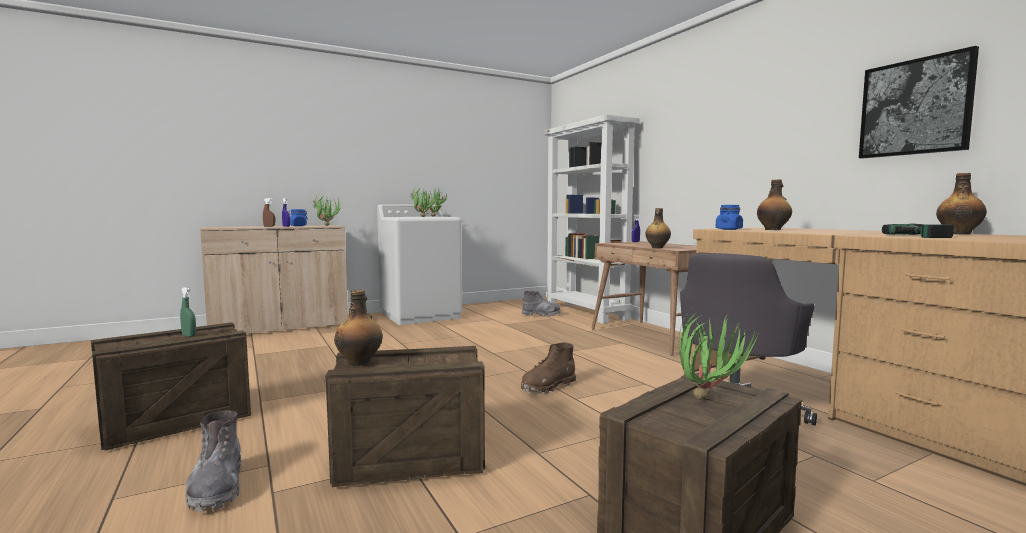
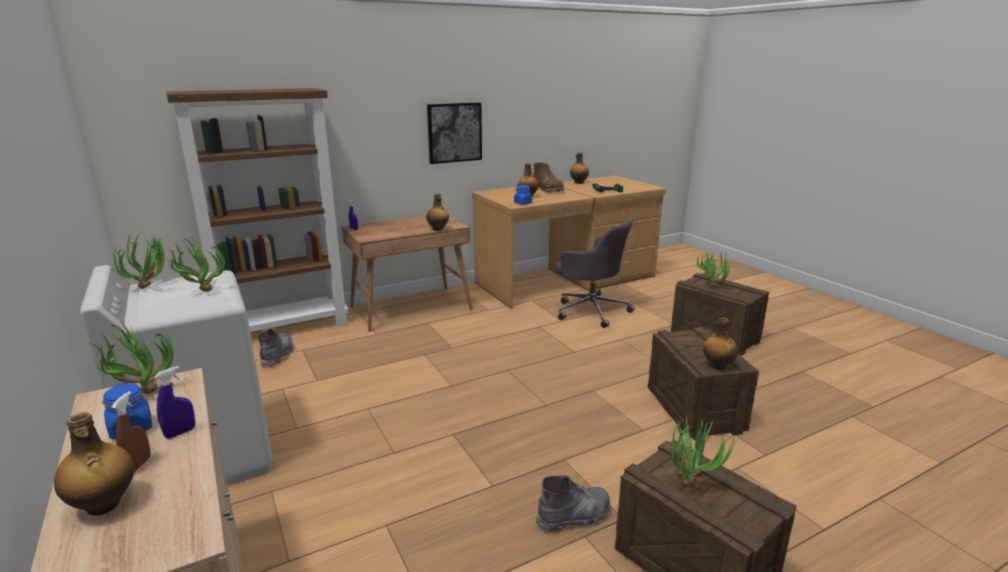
camera: 90 degrees left, 15 degrees up
green spray bottle [180,287,196,337] -> potted plant [671,416,735,486]
grey boot [185,411,241,512] -> grey boot moved to [536,475,611,532]
brown boot [521,342,576,394] -> brown boot moved to [533,162,564,193]
white bookcase [545,114,640,324] -> brown bookcase [167,88,348,332]
picture [859,46,979,159] -> picture moved to [427,102,482,164]
none -> bottle [54,412,135,516]

